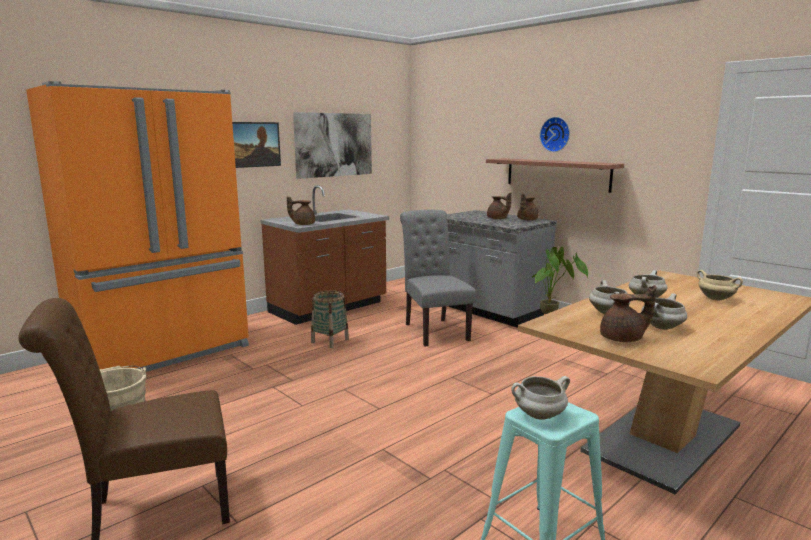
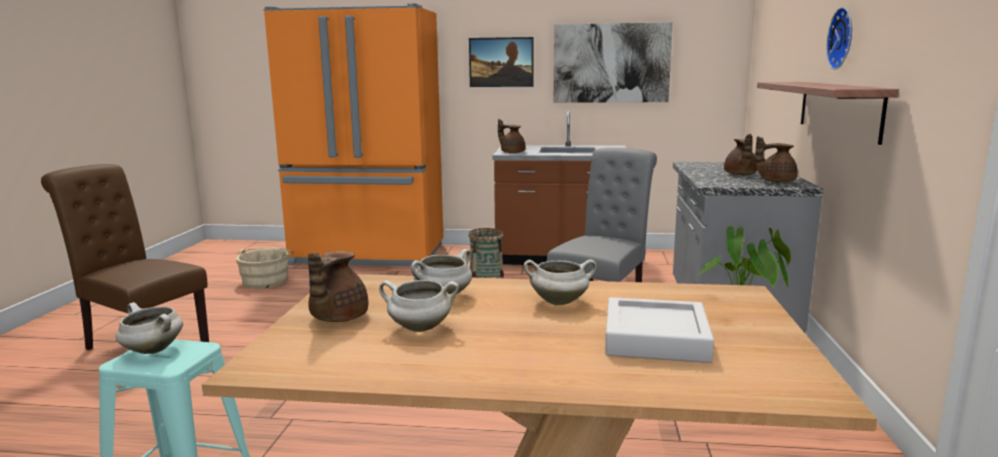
camera: 50 degrees right, 0 degrees up
brown teapot [600,285,656,342] -> brown teapot turned 60 degrees clockwise [308,251,368,322]
beige cooking pot [697,270,743,301] -> grey tray [605,297,714,363]

